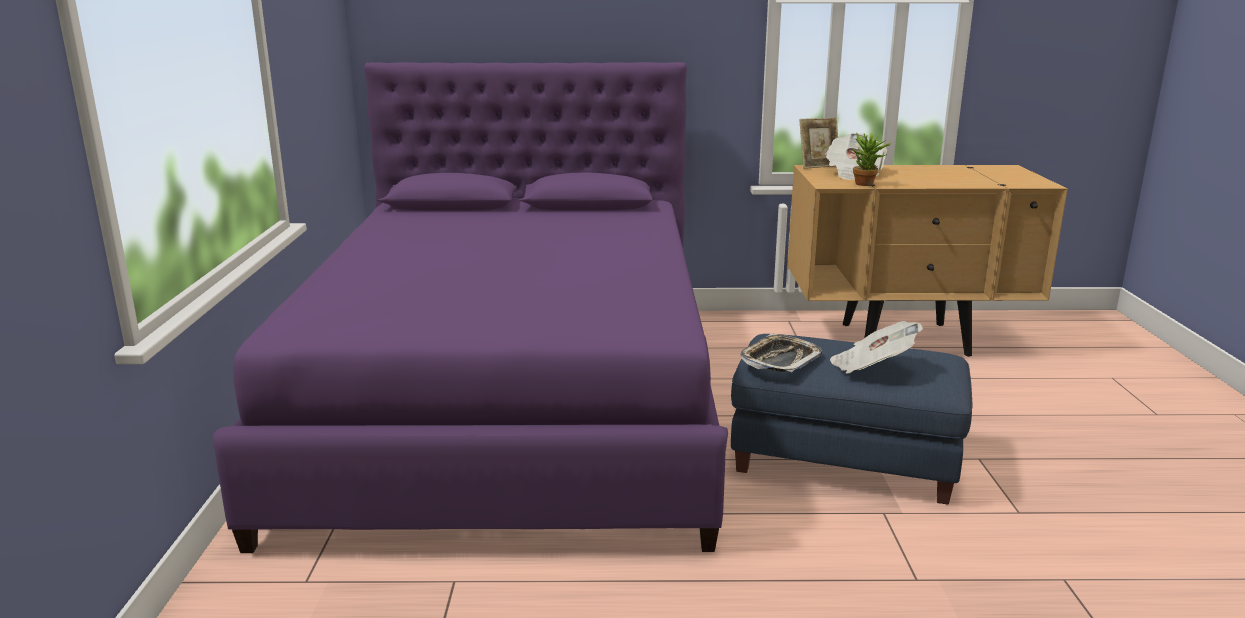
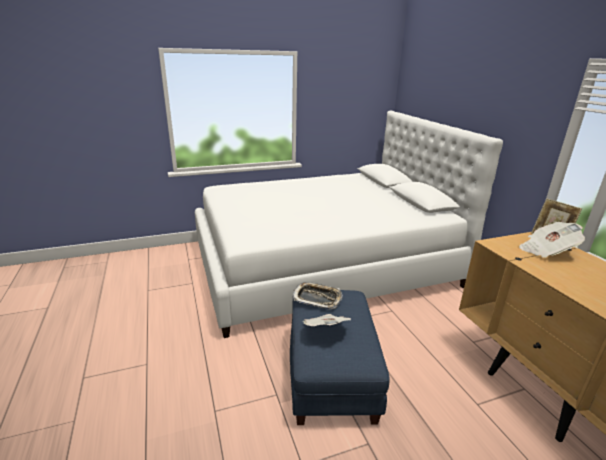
camera: 70 degrees right, 5 degrees up
purple bed [213,62,728,553] -> white bed [195,110,503,338]
potted plant [853,132,892,186] -> none

